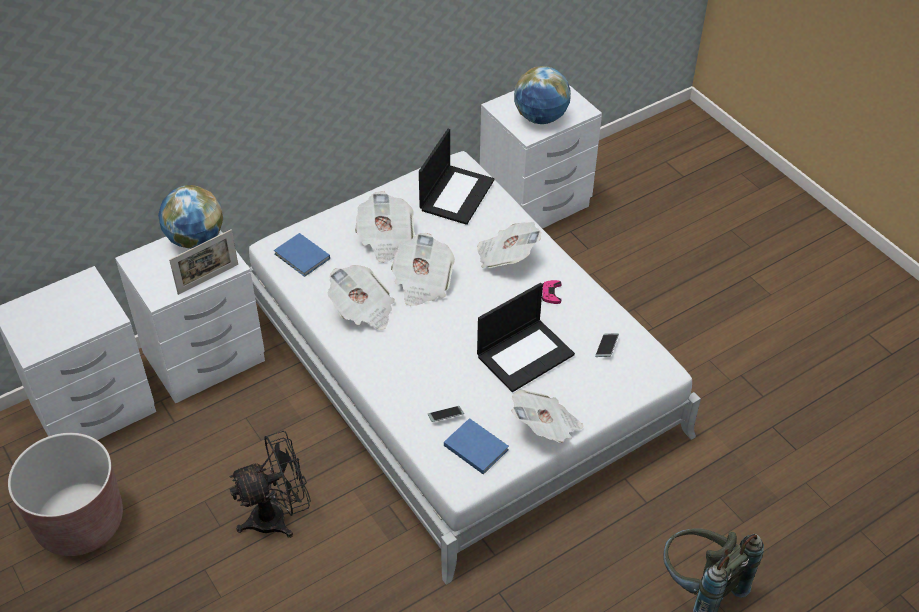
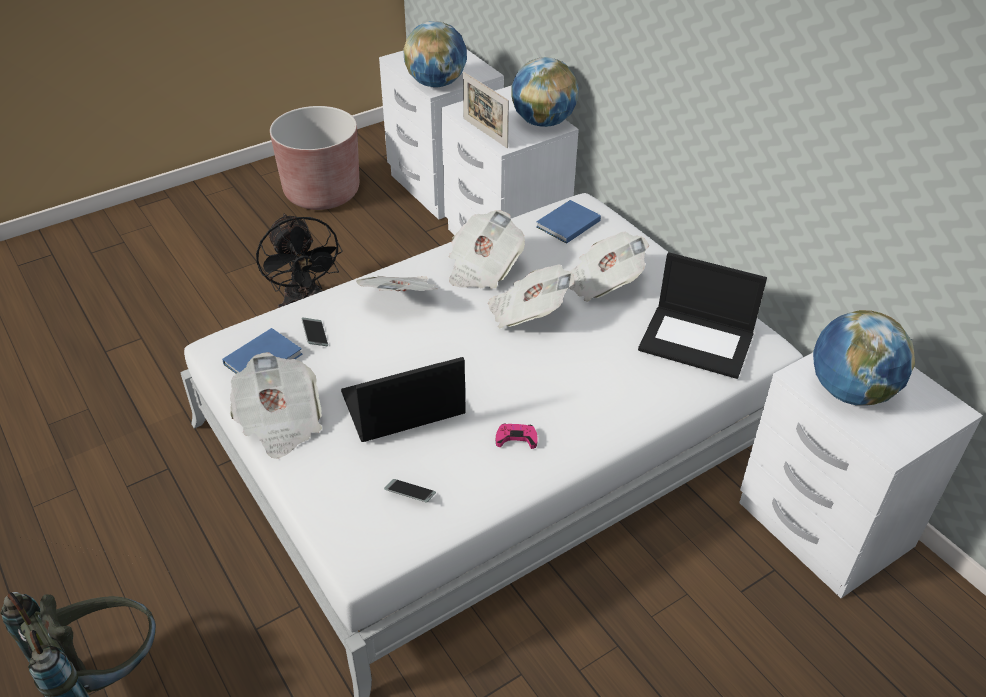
camera: 90 degrees right, 5 degrees down
newspaper [477,222,541,268] -> newspaper moved to [356,276,437,291]
laptop [477,283,575,392] -> laptop turned 105 degrees clockwise [341,357,466,442]
none -> globe [403,21,467,87]

